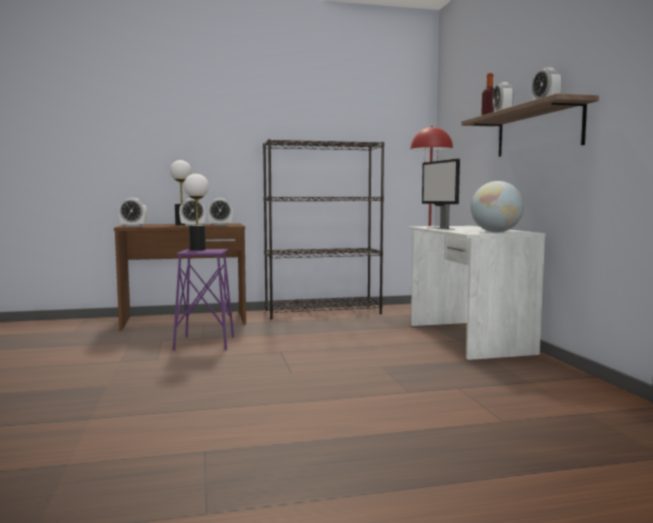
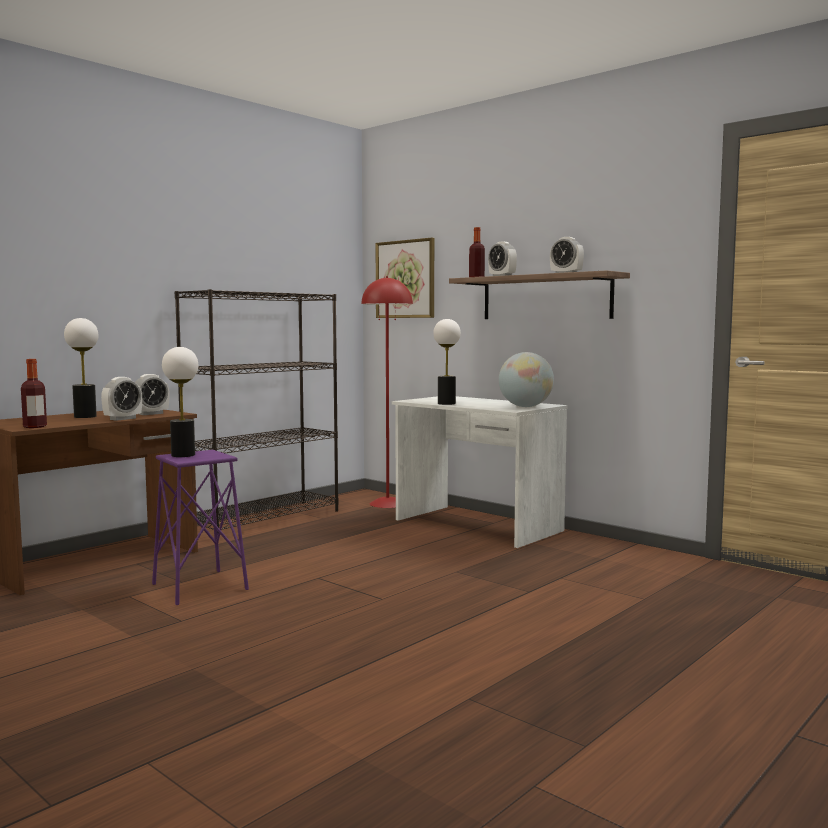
camera: 35 degrees left, 0 degrees up
alarm clock [119,198,147,227] -> bottle [21,359,47,428]
monitor [422,159,460,230] -> table lamp [433,319,461,405]
none -> picture [376,238,434,318]

